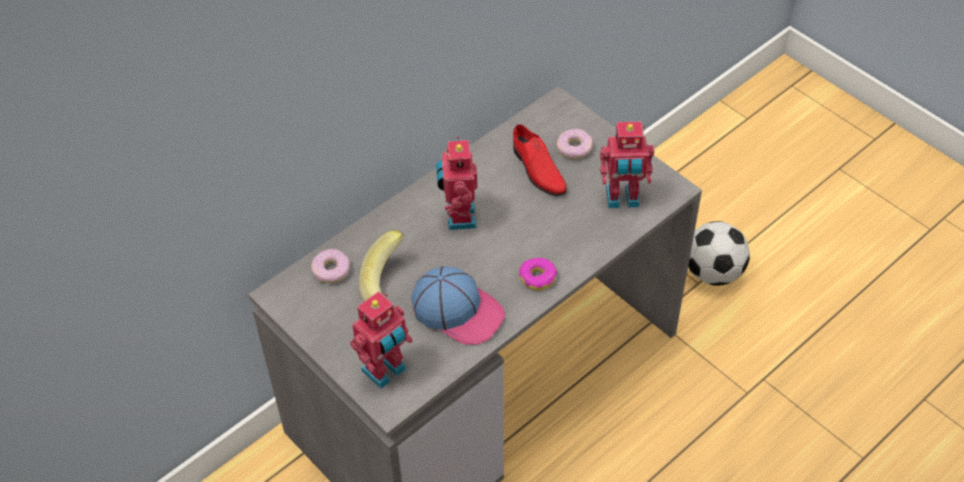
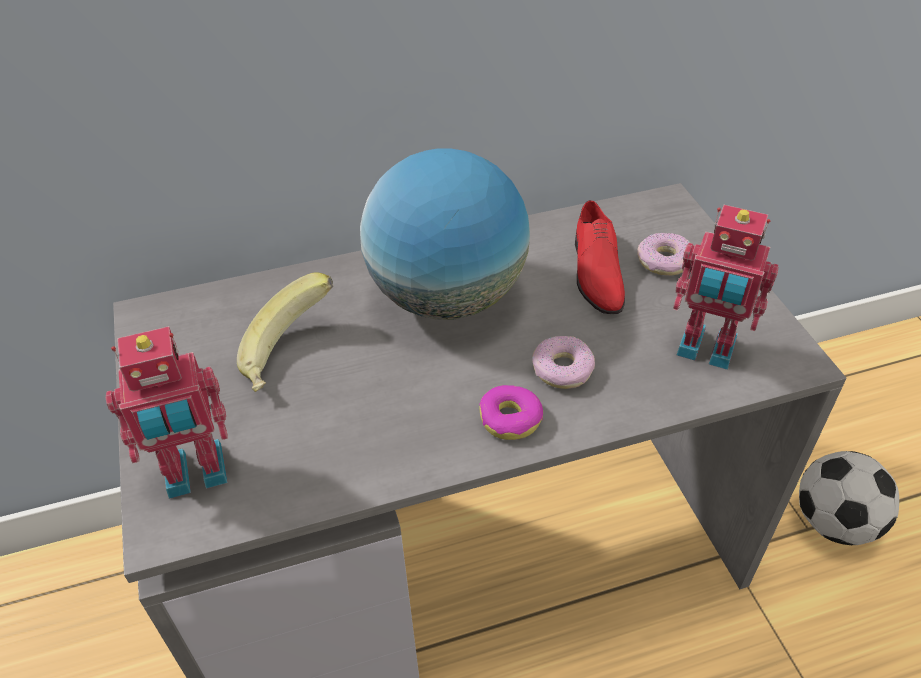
camera: 25 degrees right, 5 degrees down
donut [311,249,350,283] -> donut moved to [532,336,595,389]
cap [411,266,505,345] -> none
toy robot [436,136,477,230] -> globe [360,148,530,320]

